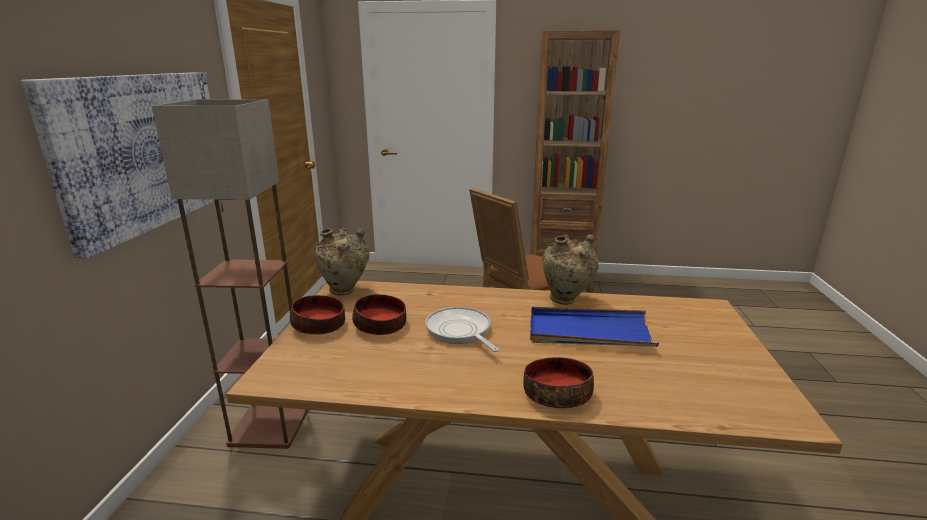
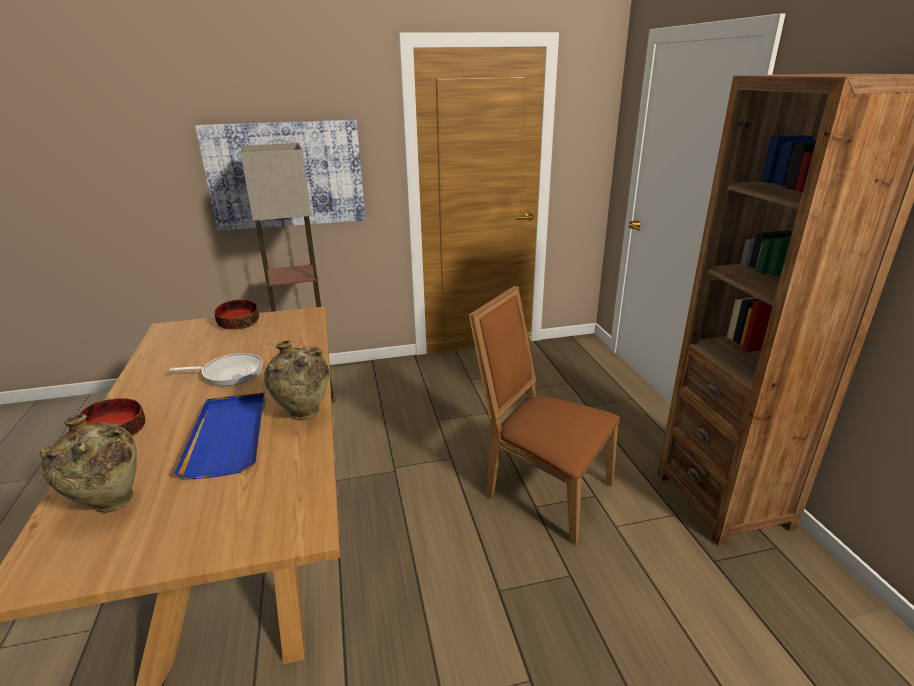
camera: 70 degrees right, 5 degrees up
beige vase [315,228,370,296] -> beige vase moved to [40,414,137,513]
bowl [352,294,406,335] -> none
frying pan [426,307,499,352] -> frying pan turned 45 degrees clockwise [169,353,263,386]

